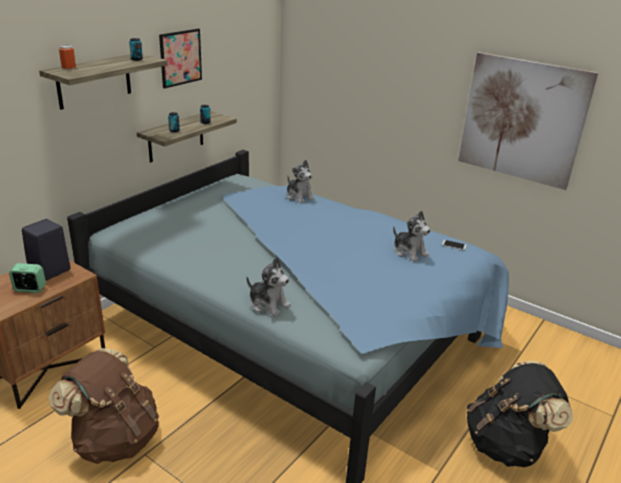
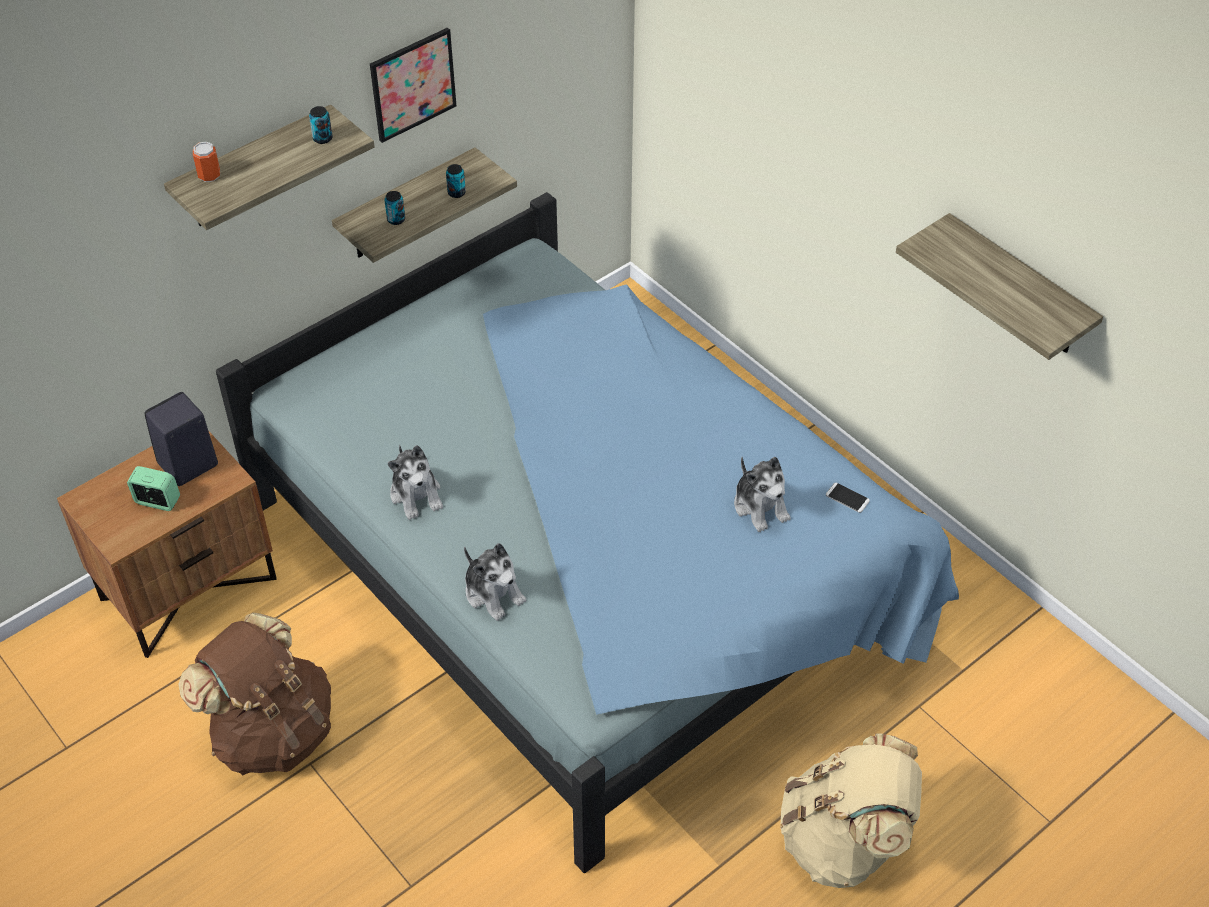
camera: 15 degrees right, 20 degrees up
plush toy [287,160,315,204] -> plush toy moved to [388,445,443,520]
picture [458,52,598,190] -> shelf [896,213,1103,360]
black backpack [466,361,573,467] -> beige backpack [780,733,922,888]

